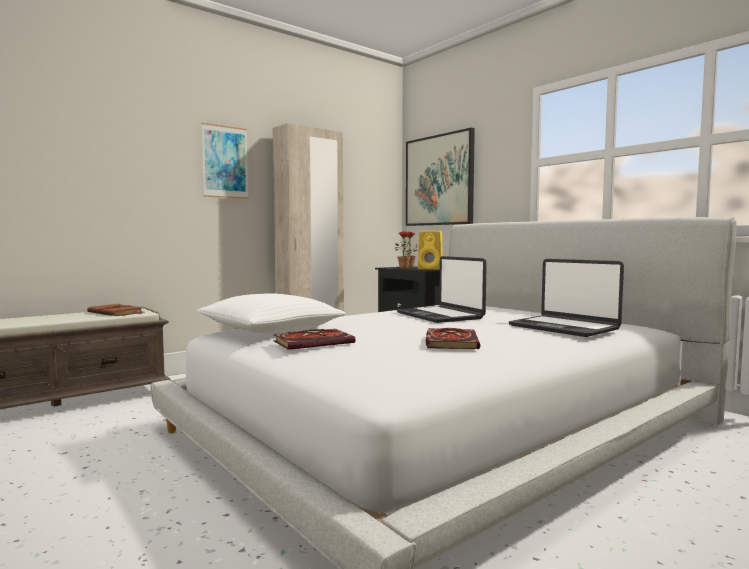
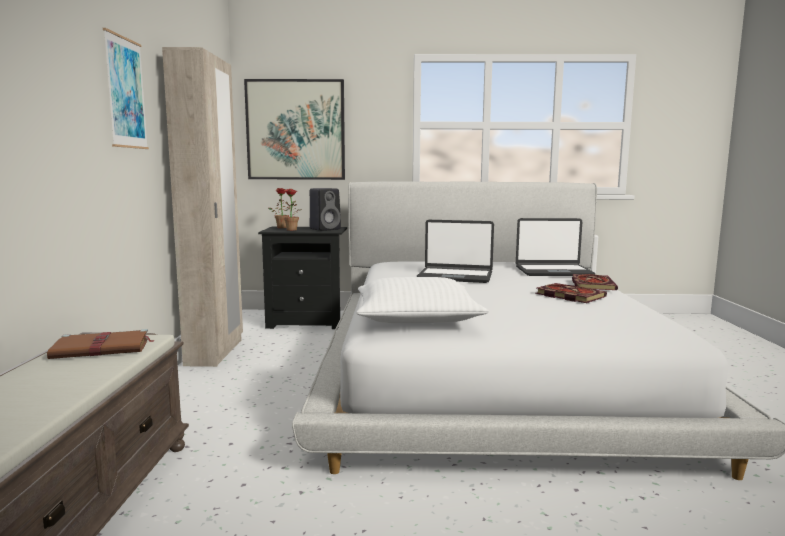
camera: 50 degrees left, 5 degrees up
book [273,329,355,350] -> book moved to [572,274,618,290]
yellow speaker [418,231,442,270] -> black speaker [310,188,341,231]

